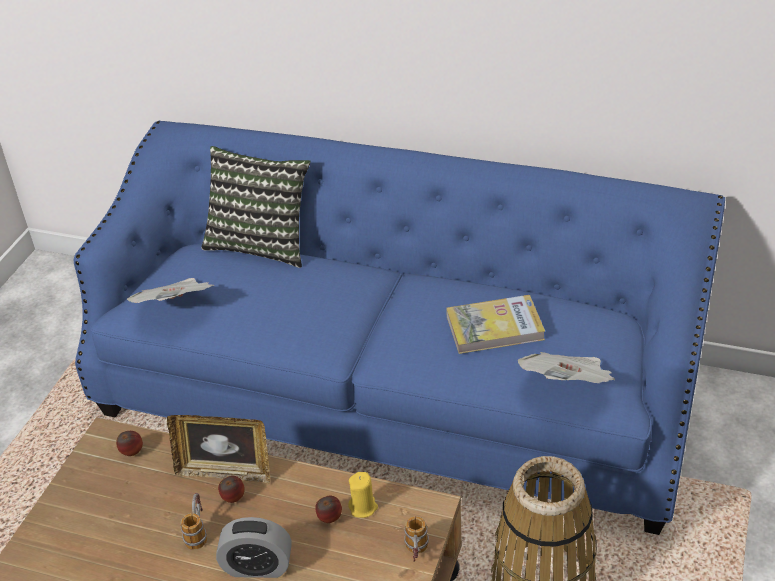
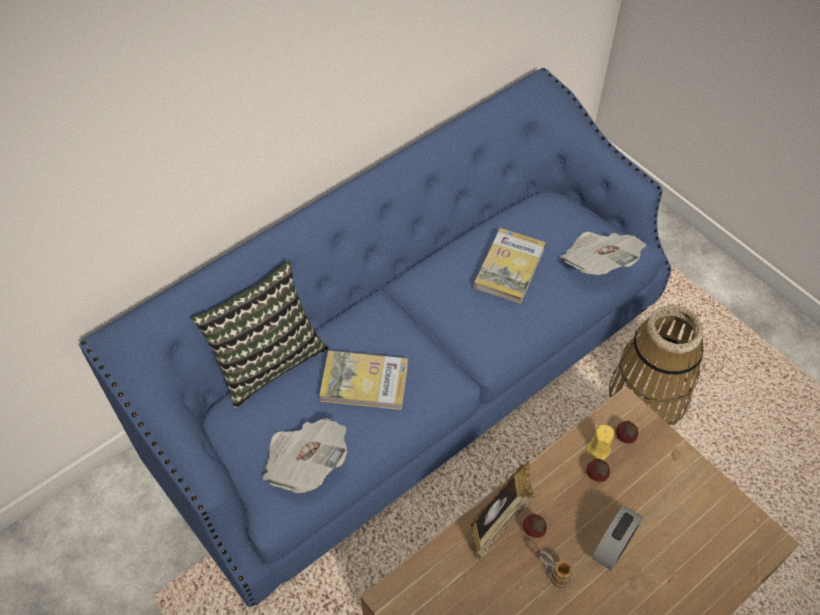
camera: 60 degrees left, 15 degrees up
apple [116,431,143,456] -> apple moved to [616,421,638,443]
mug [404,516,429,562] -> none
none -> book [319,351,408,410]

